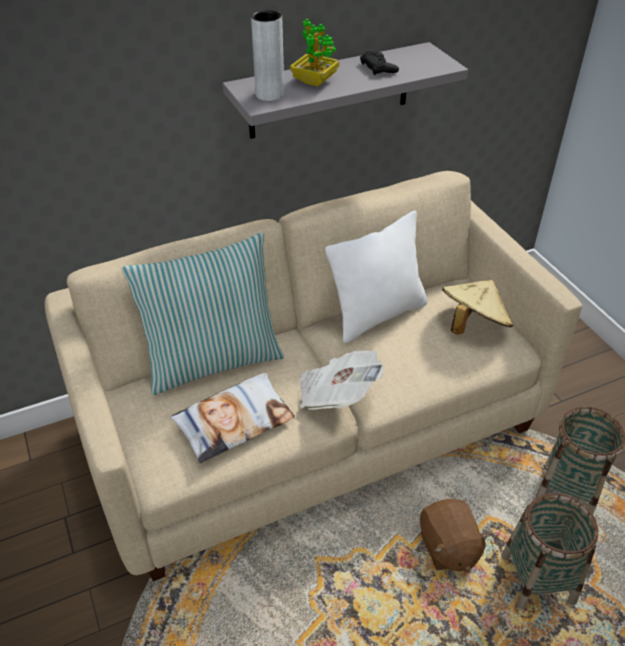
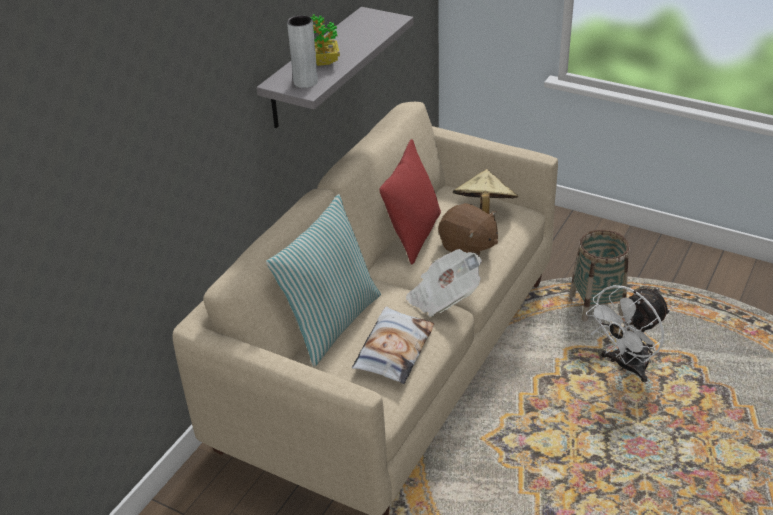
camera: 35 degrees left, 5 degrees down
white pillow [325,211,428,343] -> red pillow [379,139,441,264]
black game controller [360,51,399,75] -> none
brown plush toy [420,499,491,572] -> brown plush toy moved to [438,203,498,256]
basket [501,493,598,610] -> white fan [586,285,670,382]

